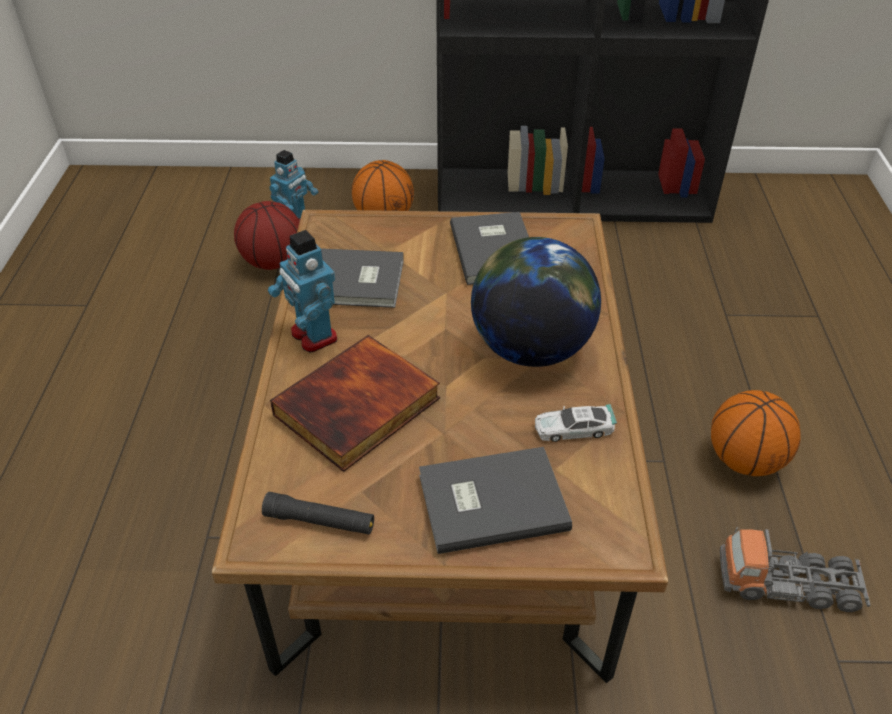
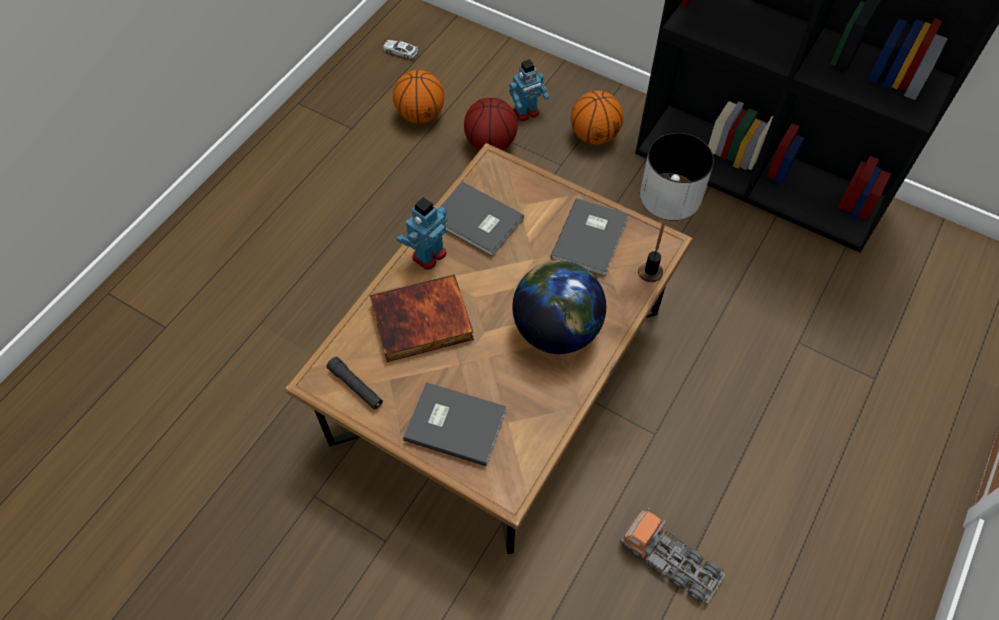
camera: 30 degrees right, 15 degrees up
toy robot [268,230,337,352] -> toy robot turned 45 degrees clockwise [396,197,447,270]
toy car [535,404,617,442] -> toy car moved to [383,40,418,59]
basketball [711,390,801,476] -> basketball moved to [393,70,444,123]
none -> table lamp [638,133,714,282]

